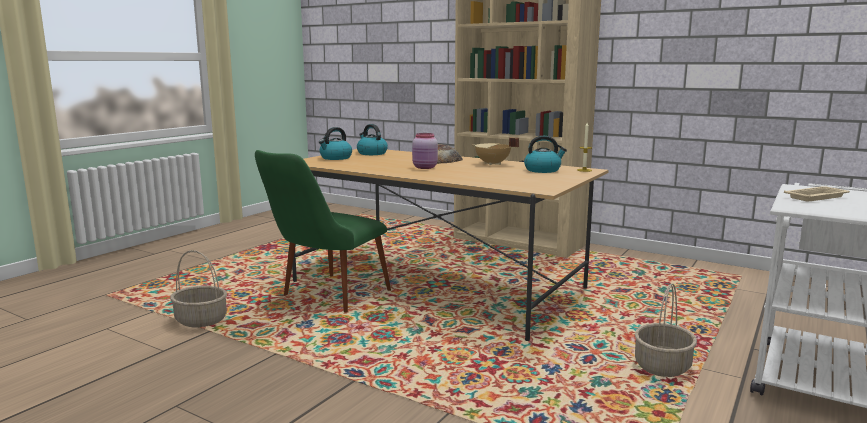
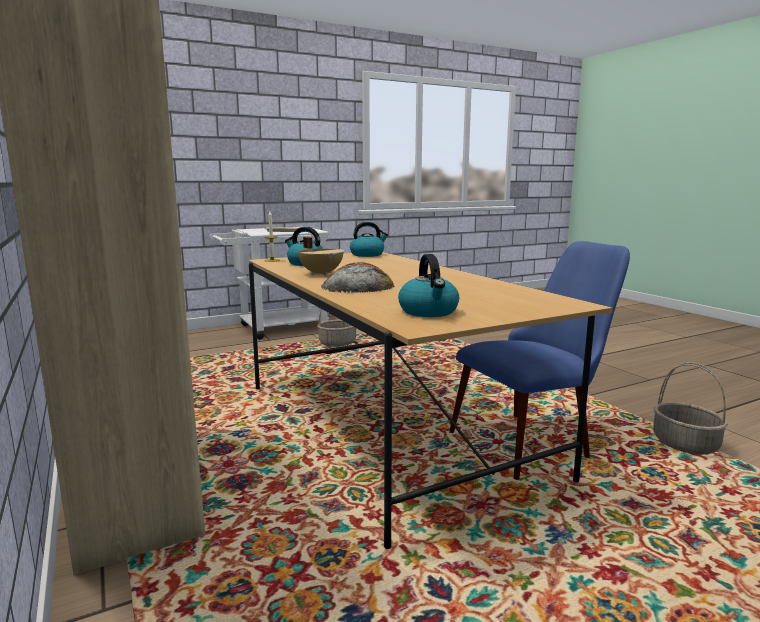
camera: 150 degrees left, 0 degrees up
green chair [255,150,391,313] -> blue chair [449,241,630,480]
kettle [319,127,352,160] -> kettle moved to [350,222,388,257]
pink jar [412,133,438,169] -> none

